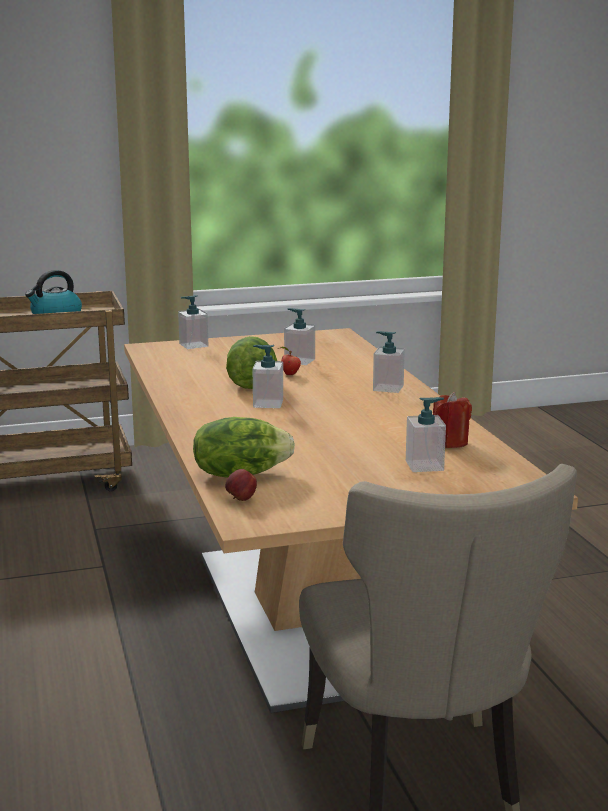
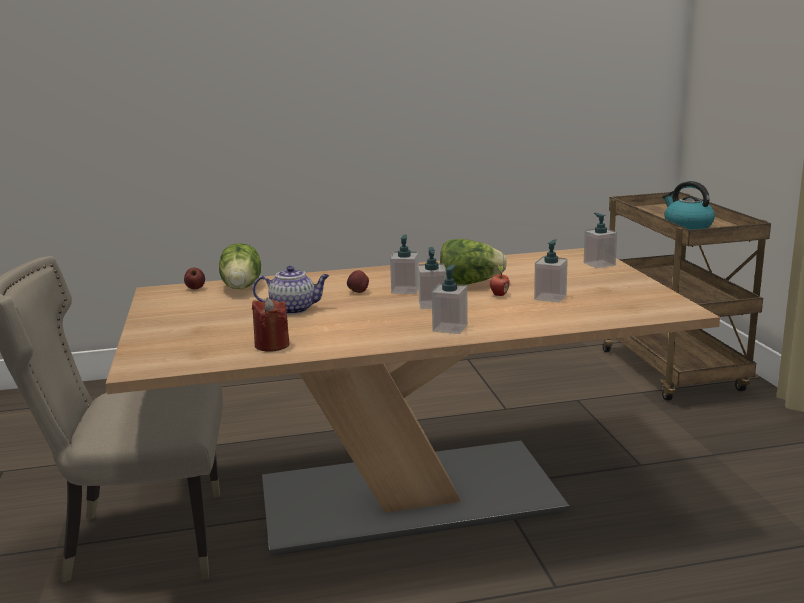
camera: 95 degrees right, 0 degrees up
soap dispenser [406,397,446,472] -> soap dispenser moved to [418,247,446,309]
none -> teapot [253,266,329,315]
none -> apple [347,270,369,293]

